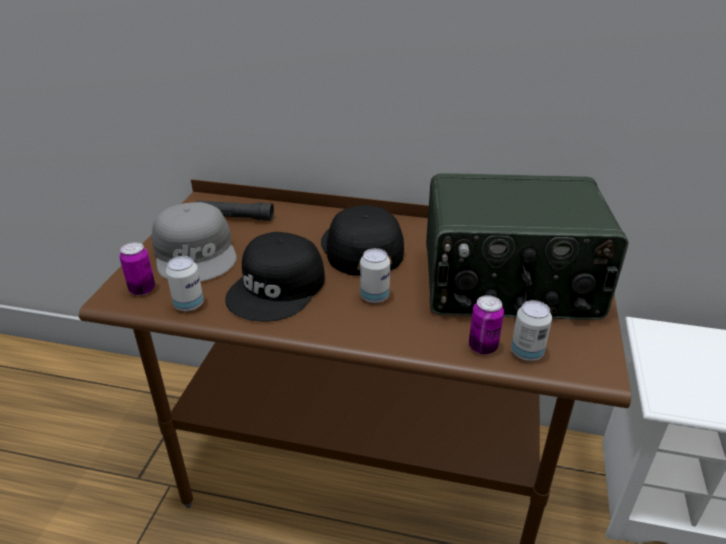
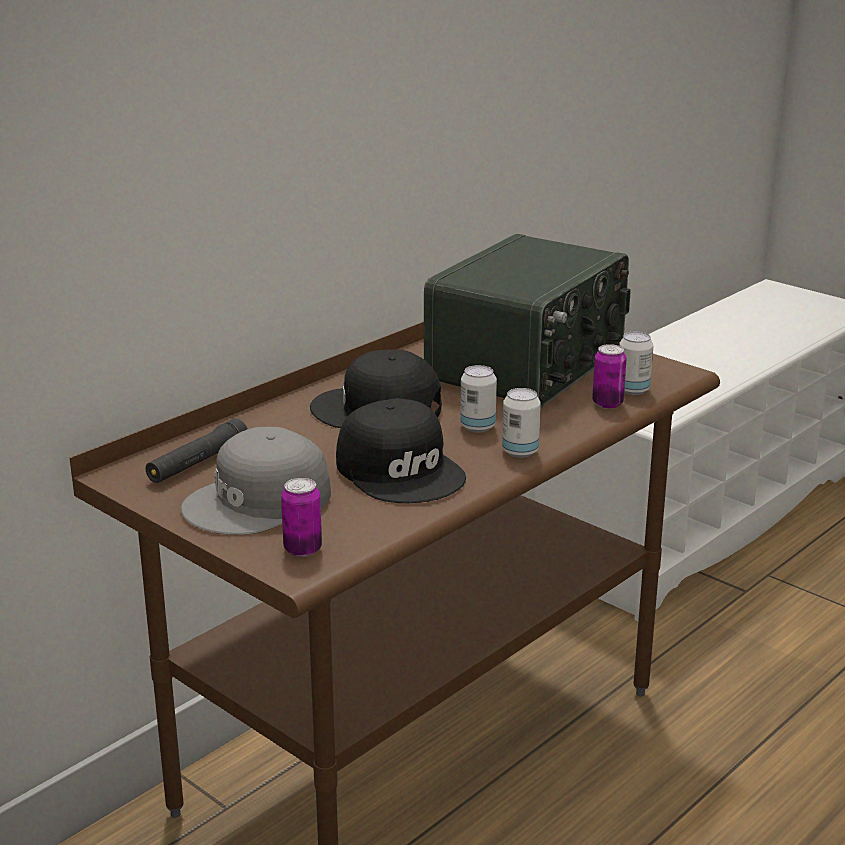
camera: 60 degrees left, 10 degrees down
grey cap [152,202,237,282] -> grey cap turned 135 degrees clockwise [180,427,331,535]
can [166,256,204,312] -> can moved to [502,388,541,458]

